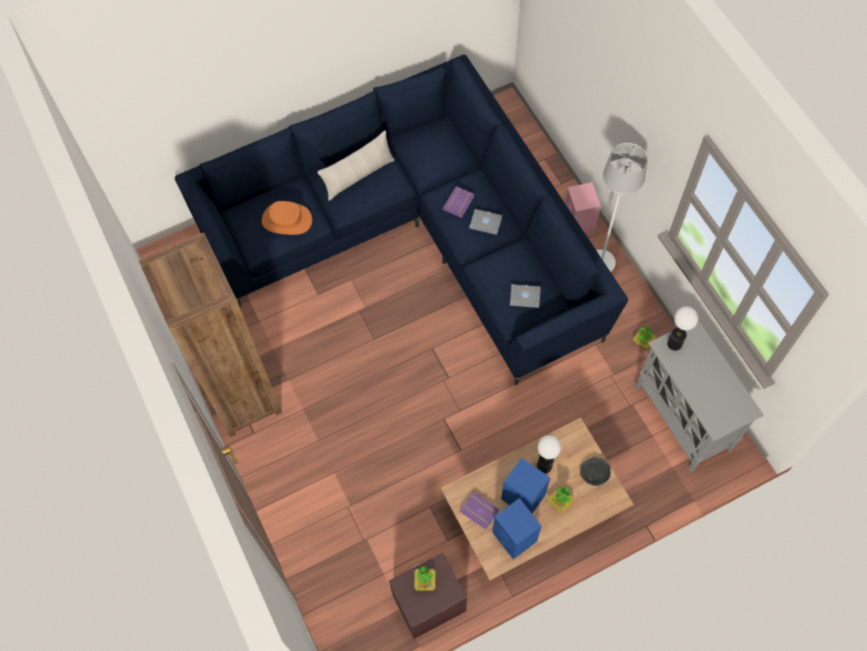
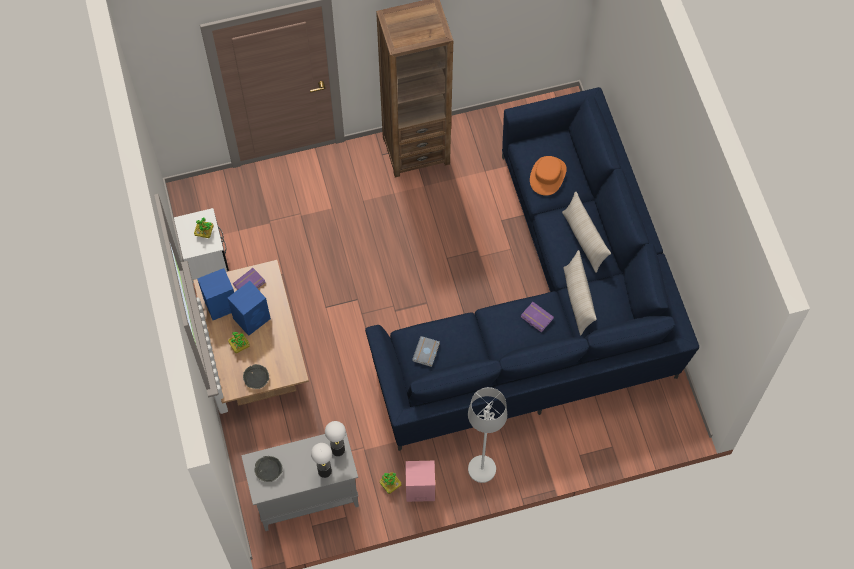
camera: 100 degrees right, 0 degrees up
brown nightstand [389,553,467,639] -> white nightstand [174,208,229,283]
grey book [469,209,502,235] -> none
table lamp [537,435,561,473] -> table lamp moved to [311,443,332,478]
pink speaker [565,182,601,234] -> pink speaker moved to [405,461,435,502]
none -> grey bowl [254,456,283,482]
none -> beige pillow [564,250,597,335]

